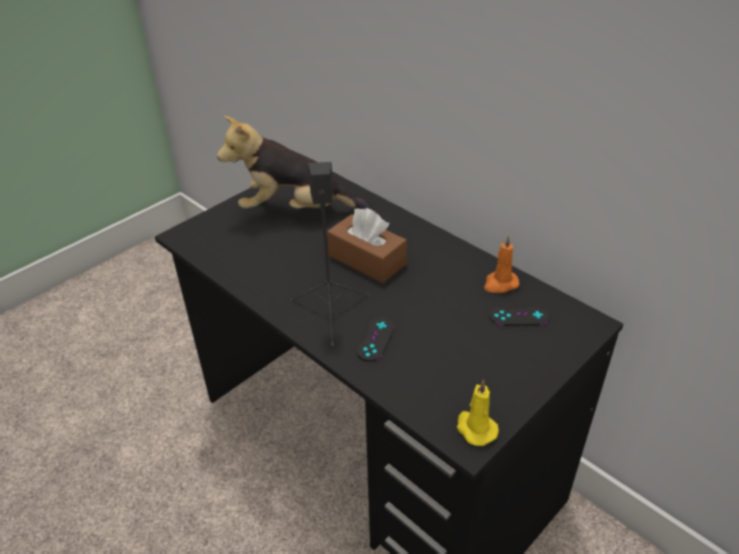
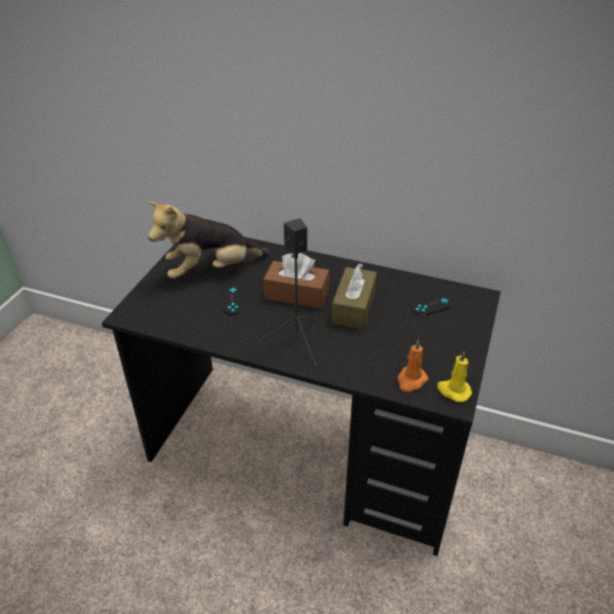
camera: 25 degrees left, 0 degrees up
black game controller [356,317,395,362] -> black game controller moved to [223,285,243,315]
orange candle [484,235,519,293] -> orange candle moved to [397,339,428,392]
none -> brown tissue box [332,263,377,329]

